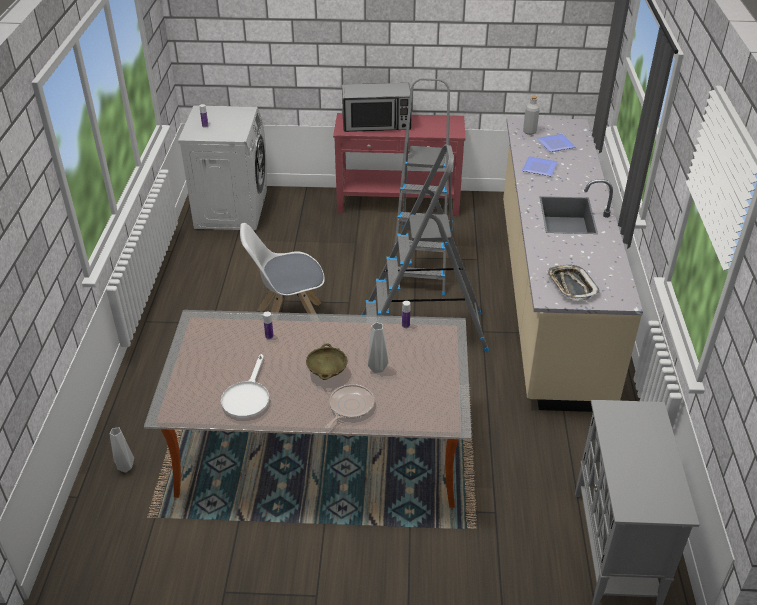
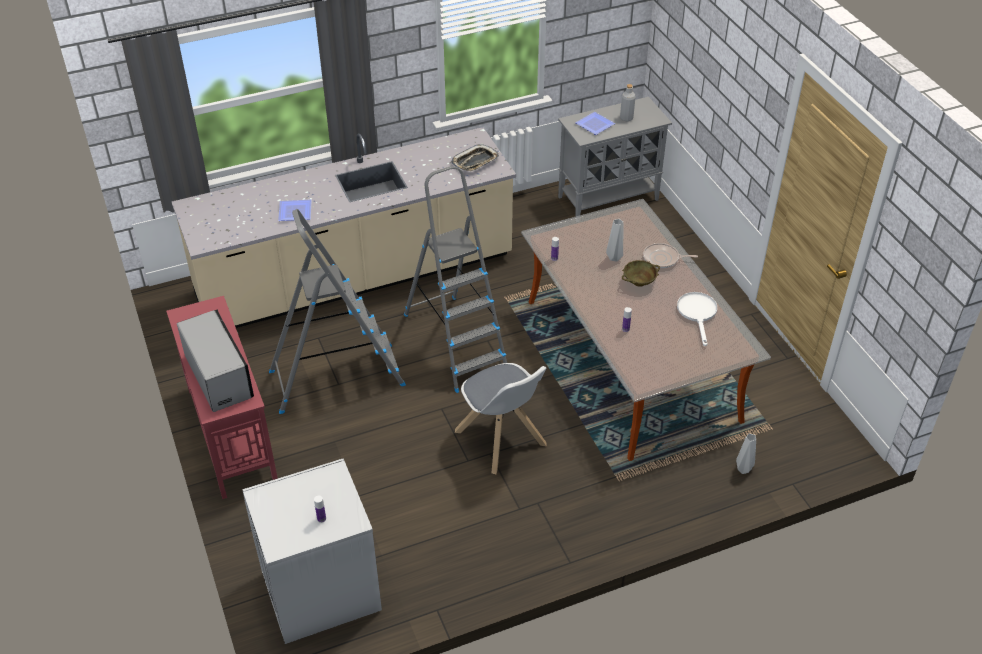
camera: 115 degrees left, 5 degrees up
white frying pan [221,354,270,418] -> white frying pan turned 75 degrees counterclockwise [677,292,717,346]
grey bottle [523,95,540,135] -> grey bottle moved to [620,84,636,121]
plate [537,134,576,152] -> plate moved to [575,112,615,135]

